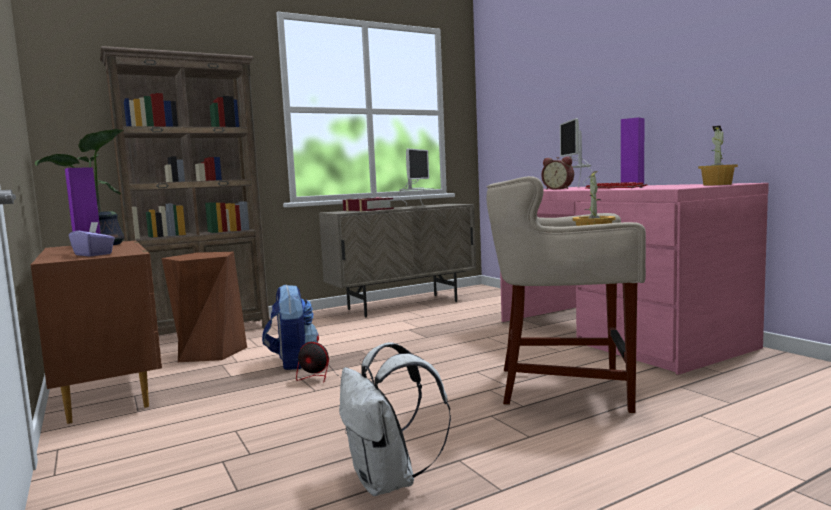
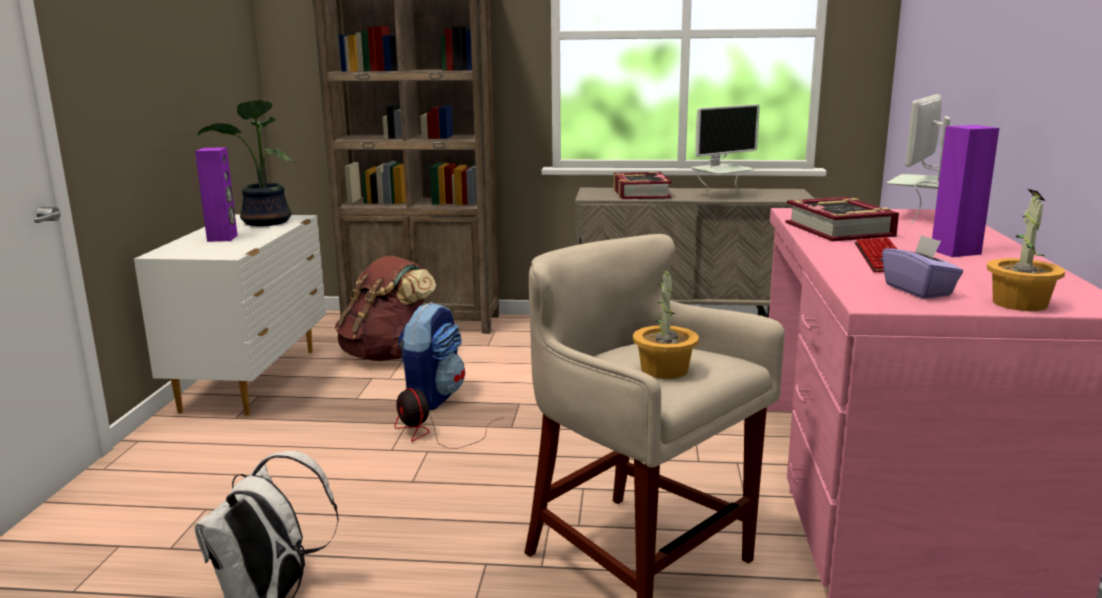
camera: 35 degrees right, 10 degrees up
brown dresser [31,241,162,424] -> white dresser [134,214,326,415]
purple tissue box [69,222,115,257] -> purple tissue box moved to [882,235,963,299]
brown stool [161,252,247,362] -> brown backpack [335,256,436,361]
alarm clock [541,156,574,190] -> book [785,197,899,242]

